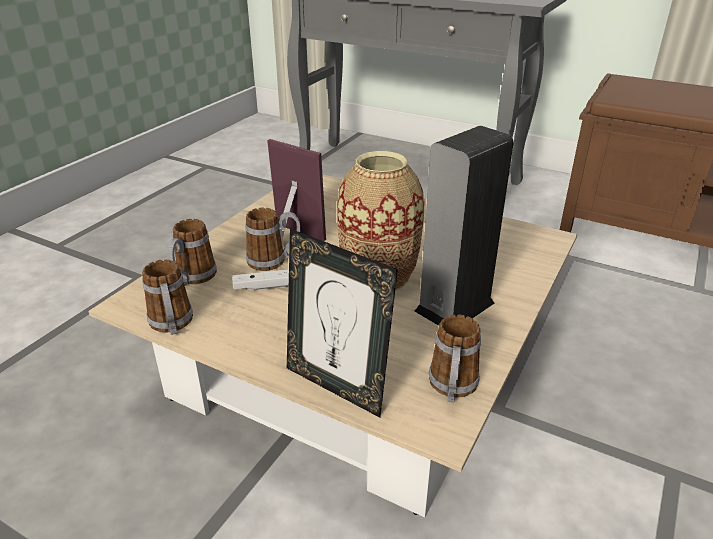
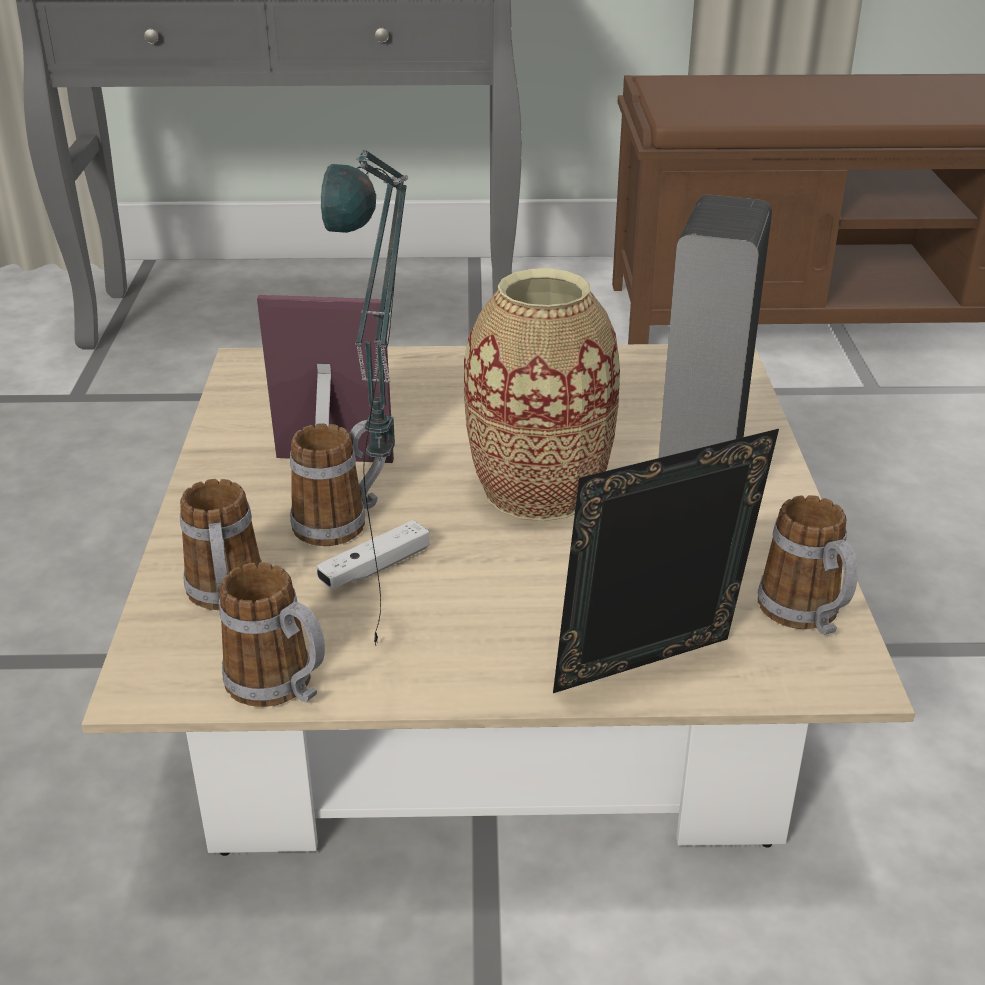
camera: 30 degrees left, 0 degrees up
picture frame [287,229,398,418] -> picture frame turned 150 degrees clockwise [553,429,779,693]
none -> table lamp [321,150,408,646]

